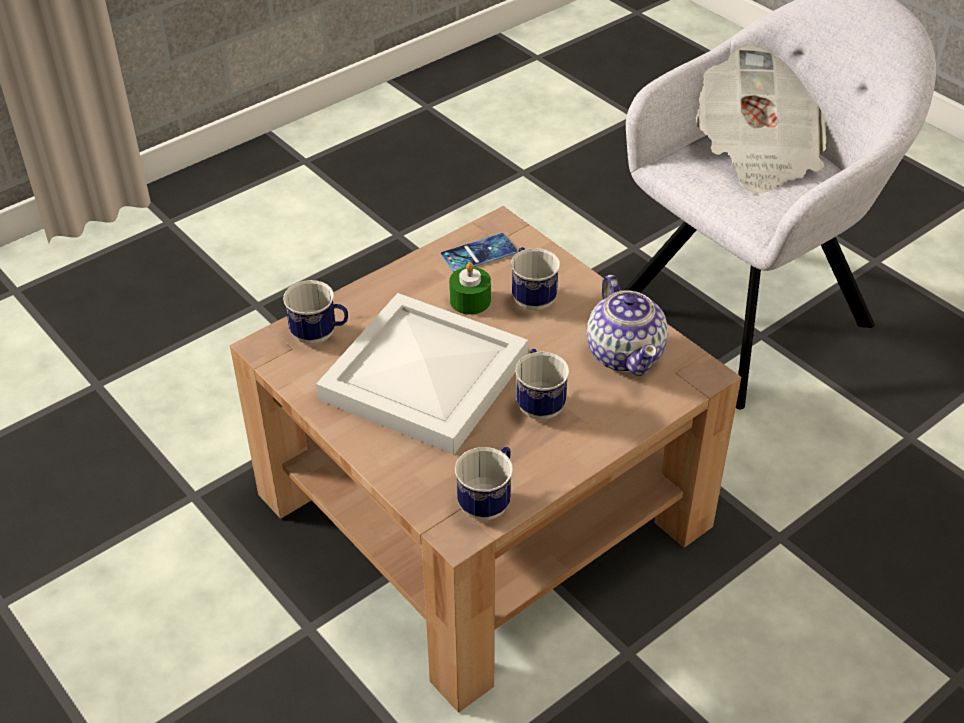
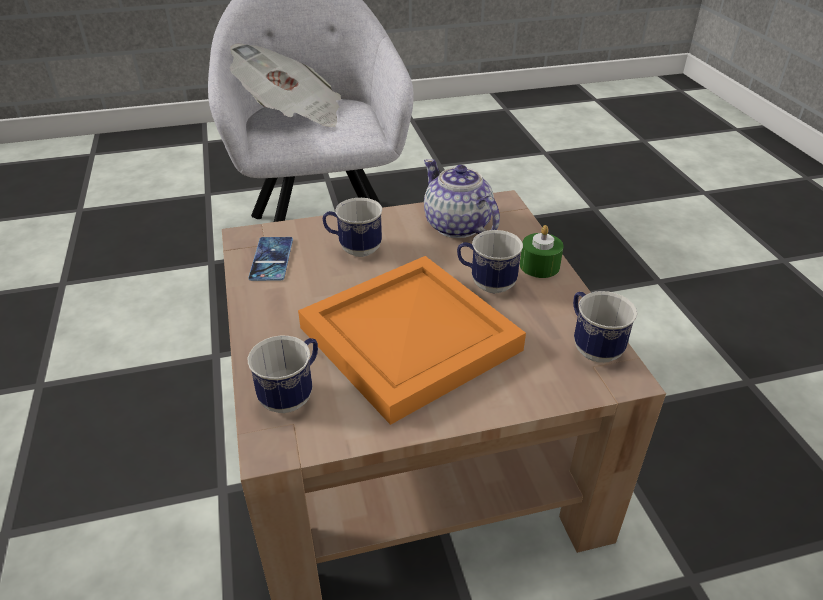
camera: 65 degrees left, 5 degrees down
white tray [316,293,528,455] -> orange tray [298,256,526,425]
green candle [449,262,491,315] -> green candle moved to [520,225,564,278]
teapot [587,275,668,376] -> teapot turned 135 degrees counterclockwise [424,159,500,238]

